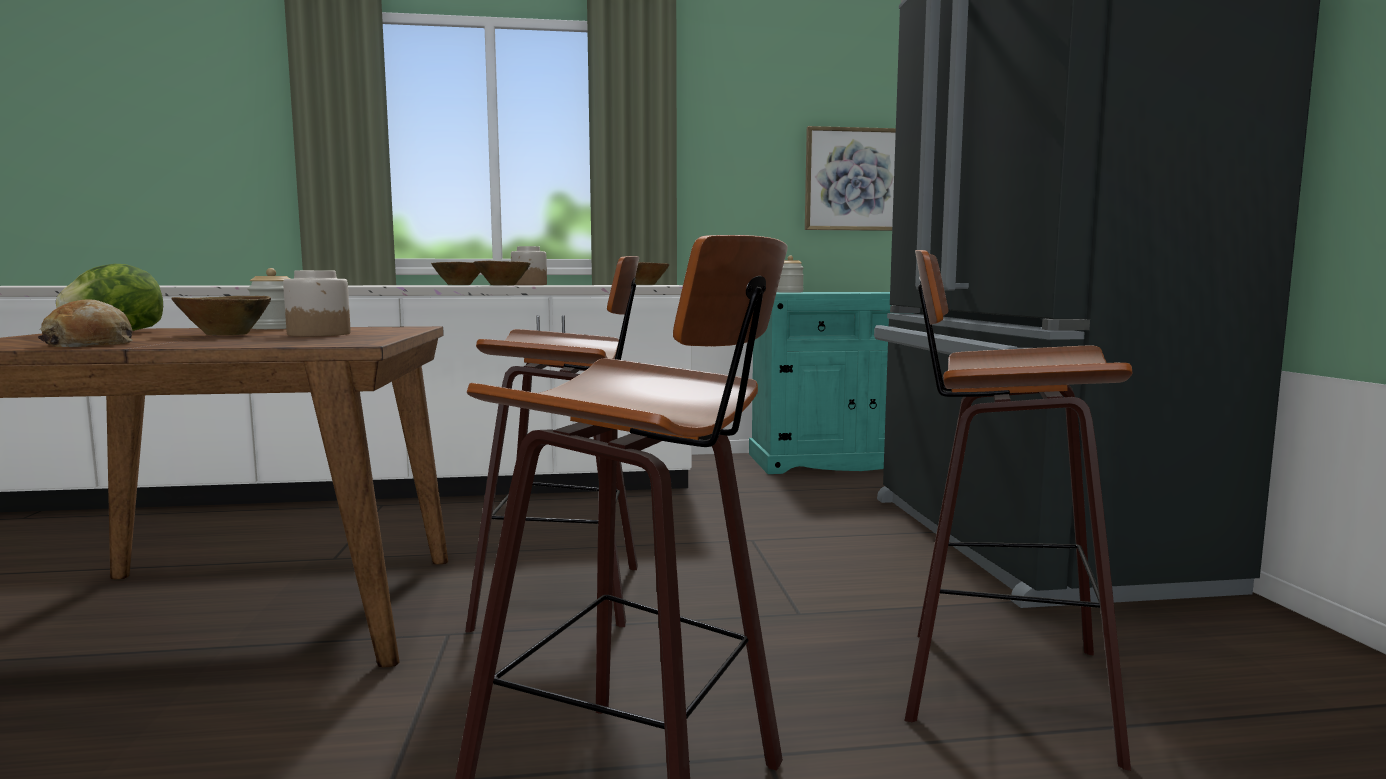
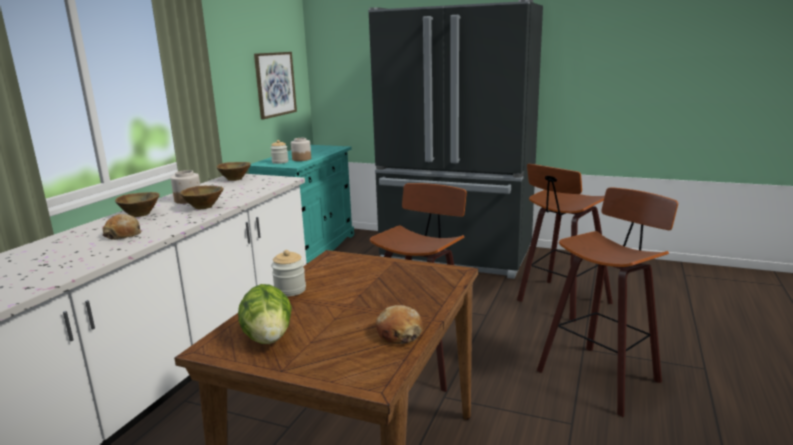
camera: 60 degrees left, 10 degrees up
brown bowl [172,296,271,335] -> none
jar [283,270,351,337] -> jar moved to [291,138,311,161]
none -> bread [103,214,142,240]

